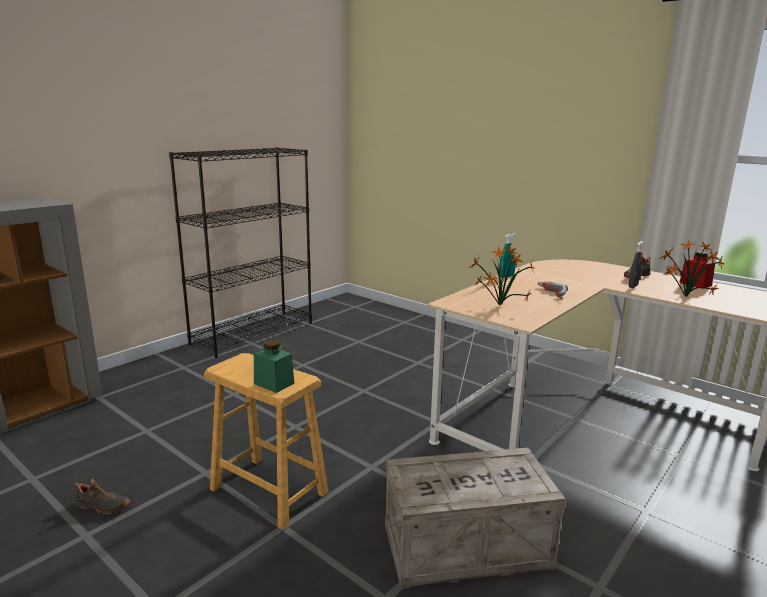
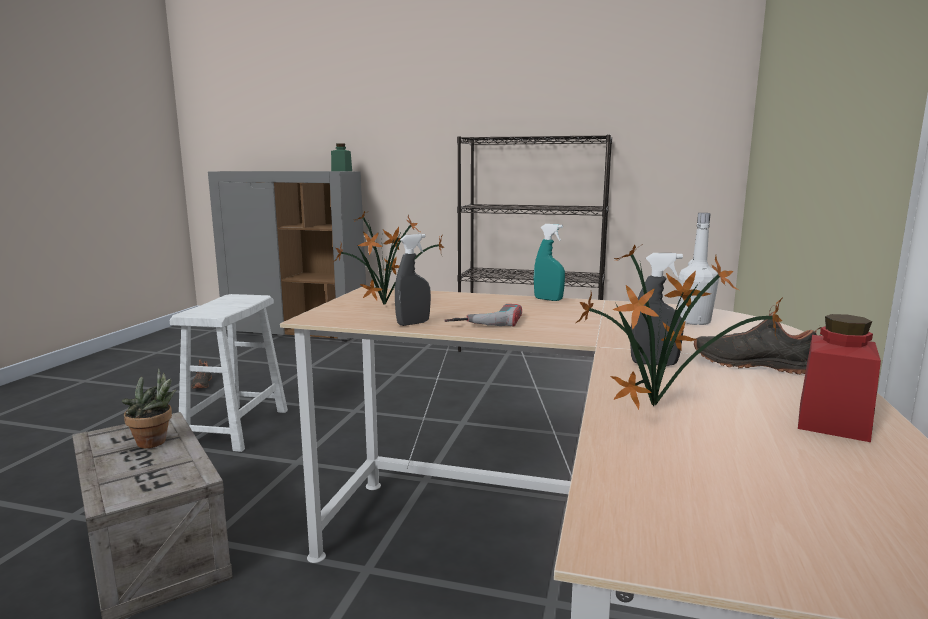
camera: 65 degrees right, 5 degrees down
brown stool [204,353,329,530] -> white stool [170,294,288,452]
green jar [254,339,294,393] -> green jar moved to [331,144,352,171]
none -> potted plant [121,368,176,448]
none -> grey spray bottle [395,234,431,326]
none -> white bottle [678,213,719,325]

